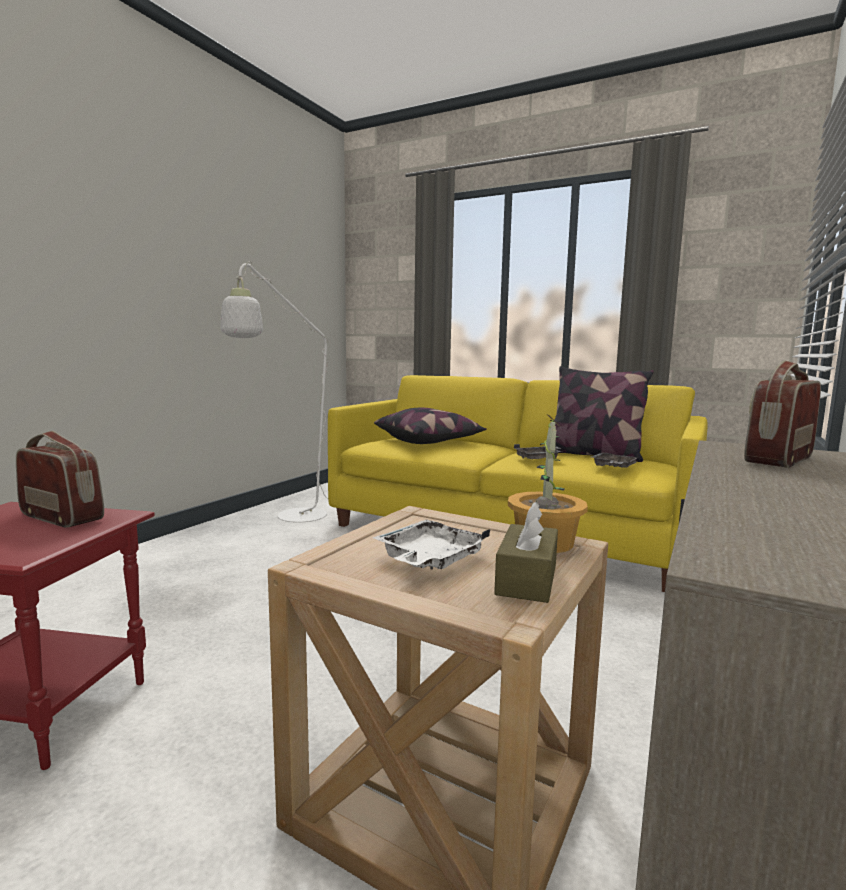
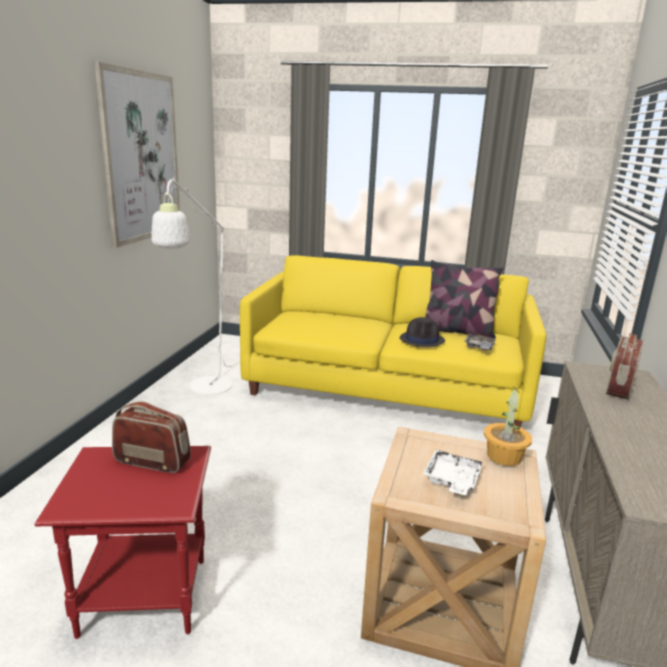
camera: 15 degrees left, 10 degrees up
pillow [374,408,487,444] -> none
brown tissue box [494,502,558,603] -> none
grey tray [514,444,562,459] -> black hat [399,317,445,347]
none -> picture [94,62,180,248]

